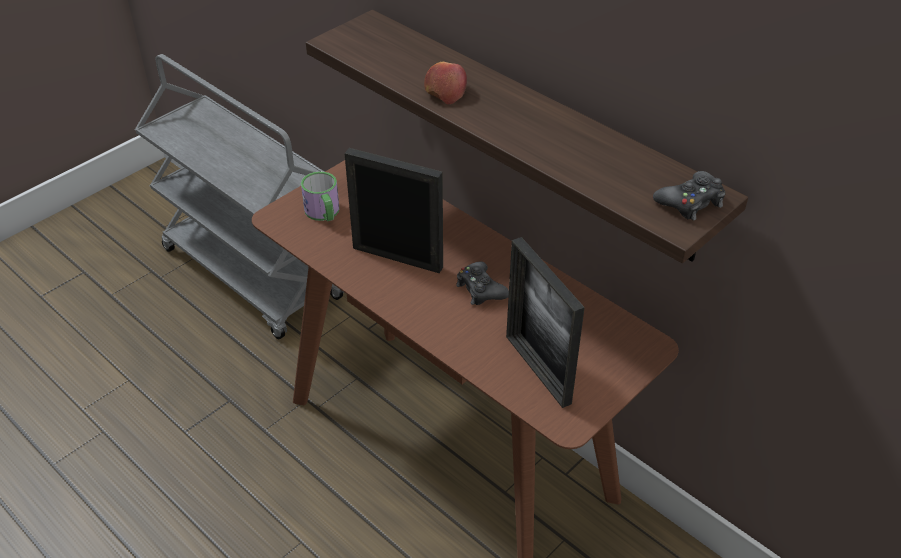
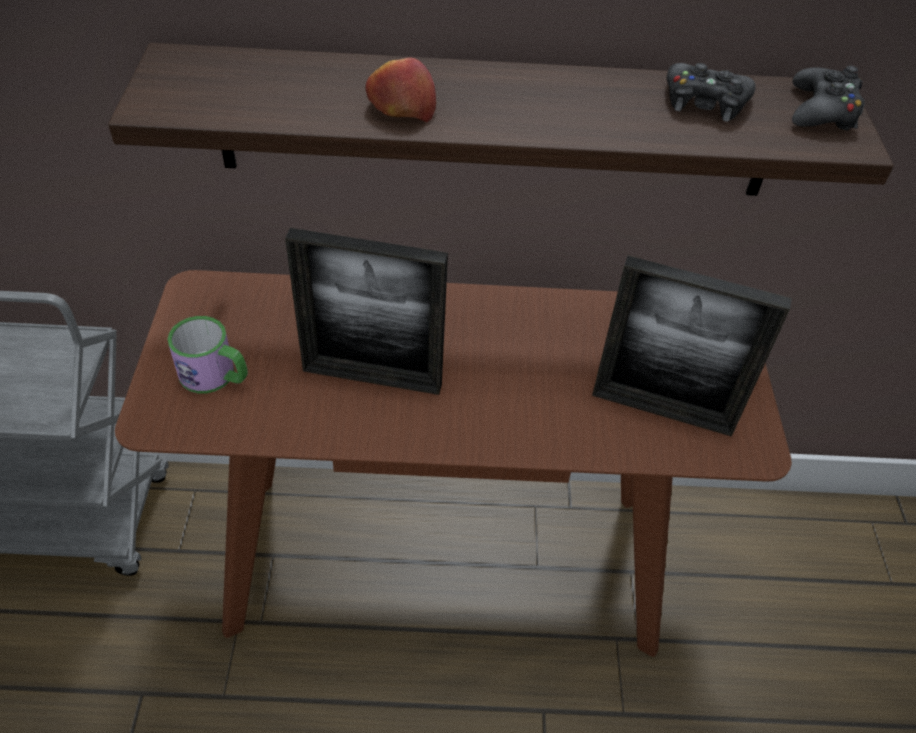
camera: 45 degrees left, 5 degrees up
picture frame [344,148,443,273] -> picture frame turned 150 degrees counterclockwise [285,228,448,395]
black game controller [456,261,509,305] -> black game controller moved to [667,63,756,122]

